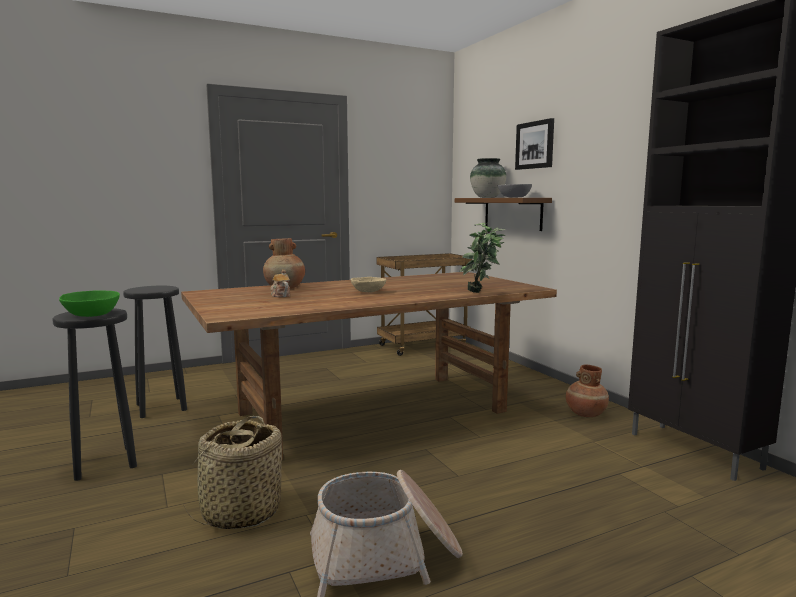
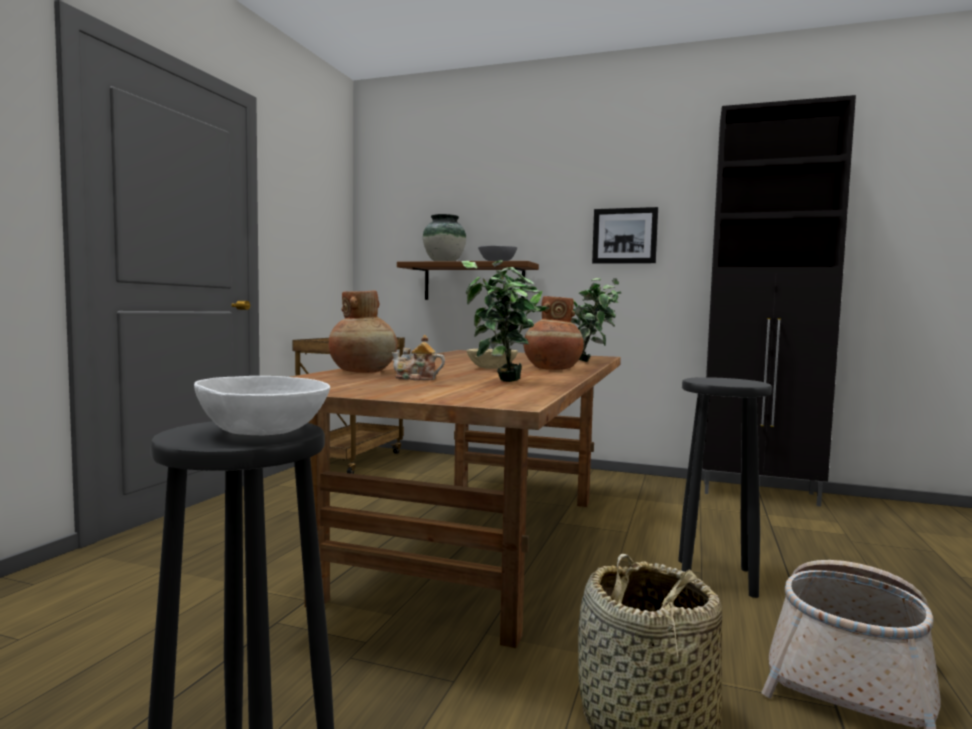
camera: 45 degrees left, 5 degrees down
green bowl [59,291,120,317] -> white bowl [194,376,330,436]
black stool [123,286,187,418] -> black stool moved to [678,377,772,598]
picture [515,118,554,170] -> picture moved to [592,207,658,264]
brown vase [566,365,609,417] -> brown vase moved to [524,296,584,370]
none -> potted plant [461,260,549,382]

